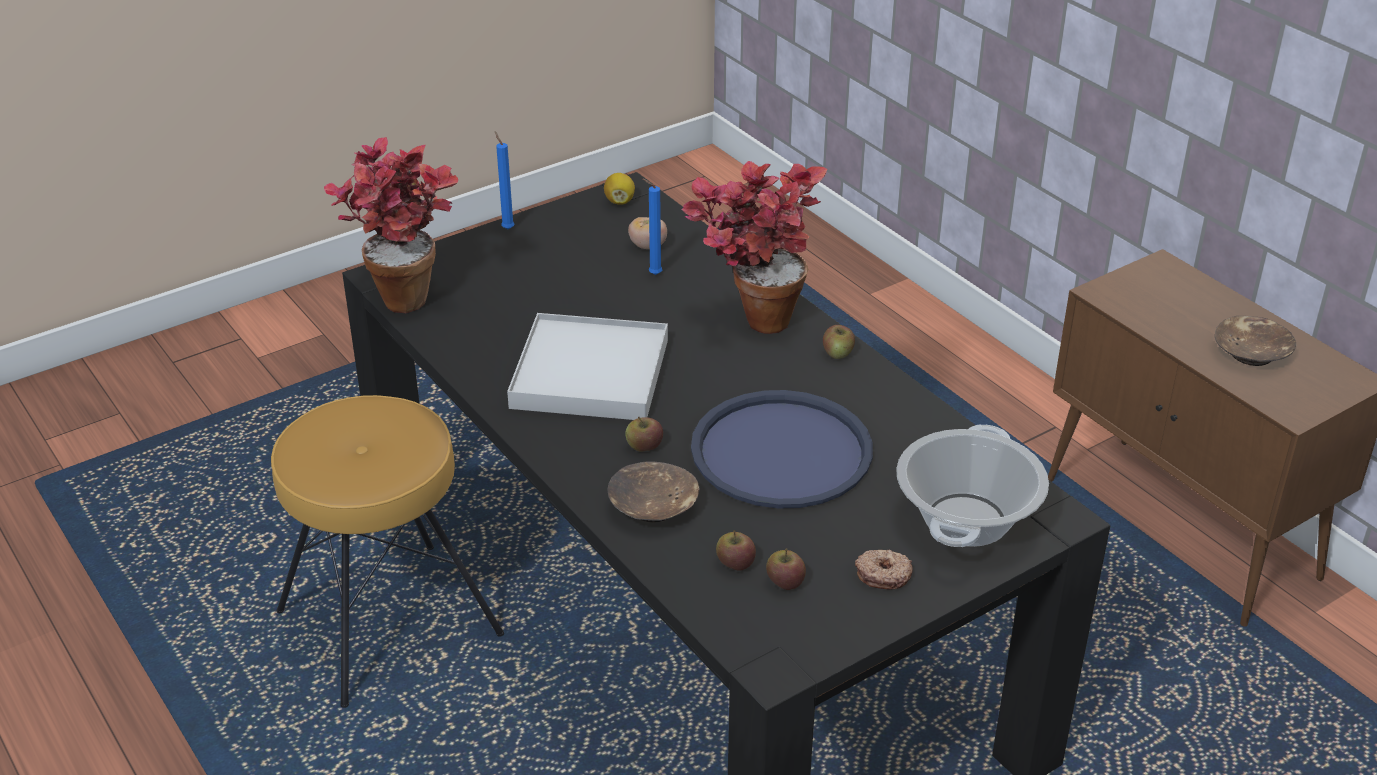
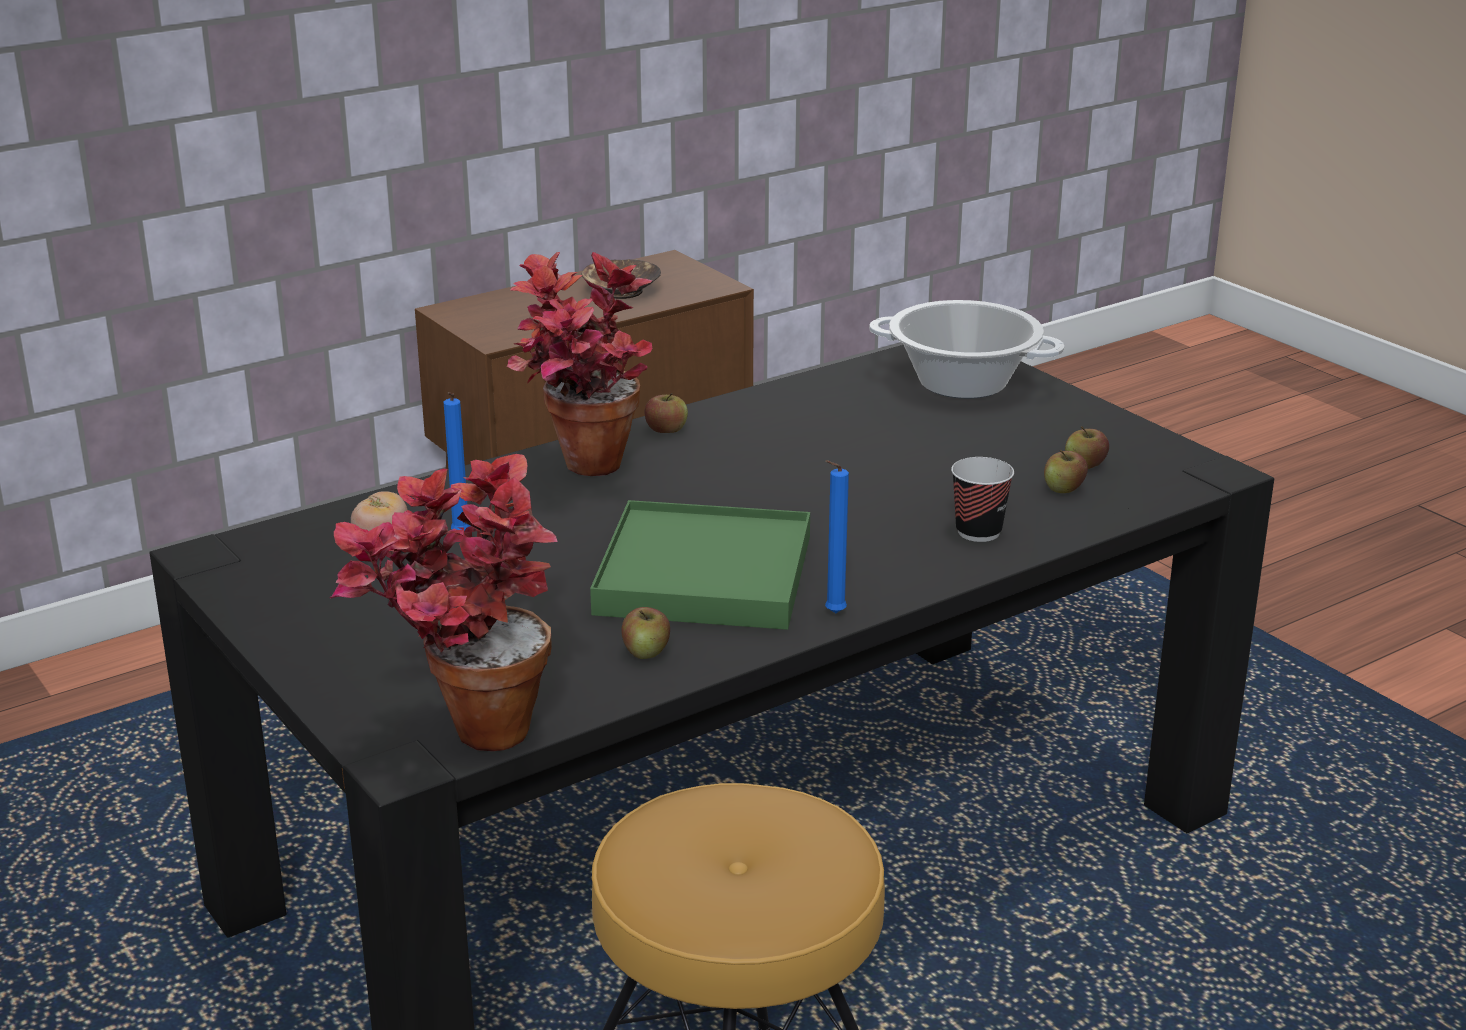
camera: 90 degrees left, 10 degrees down
blue candle [495,131,515,229] -> blue candle moved to [825,460,849,613]
white tray [507,313,668,420] -> green tray [590,500,810,630]
lemon [604,173,635,205] -> none
brown bowl [607,462,700,523] -> cup [951,457,1014,542]
apple [625,417,663,451] -> apple moved to [621,607,670,659]
blue tray [691,390,873,509] -> none
donut [855,549,913,589] -> none

